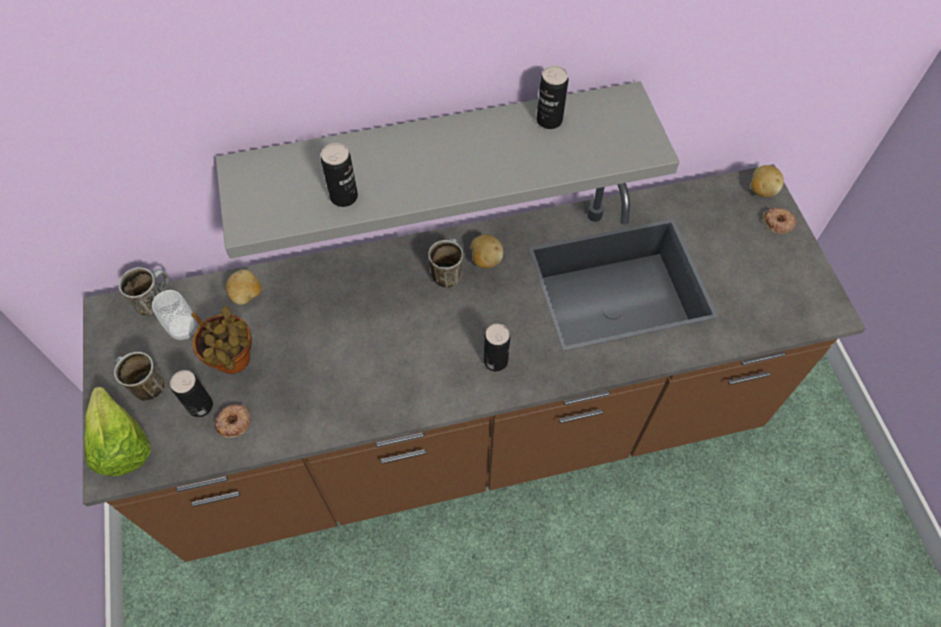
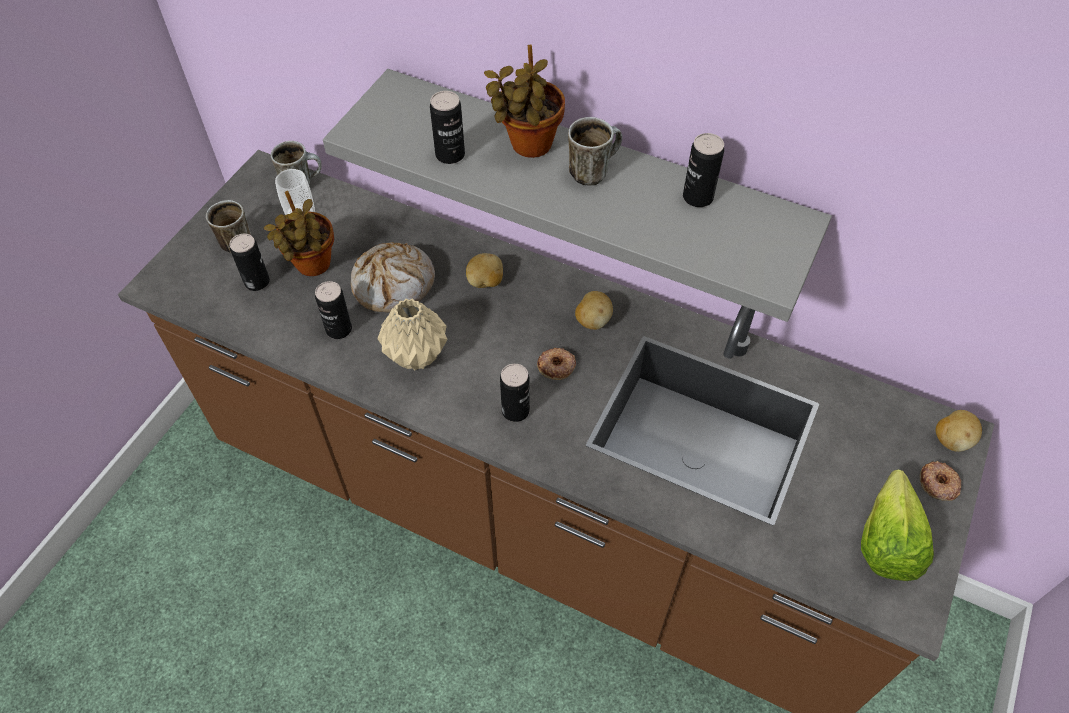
camera: 40 degrees right, 5 degrees down
lettuce [84,387,151,476] -> lettuce moved to [861,470,934,581]
donut [215,404,251,438] -> donut moved to [537,348,576,380]
potato [226,270,262,305] -> potato moved to [466,253,503,288]
mug [428,238,463,288] -> mug moved to [568,117,622,186]
none -> can [315,281,352,339]
none -> bread [351,242,435,313]
none -> beige vase [378,298,447,370]
none -> potted plant [484,45,565,158]

